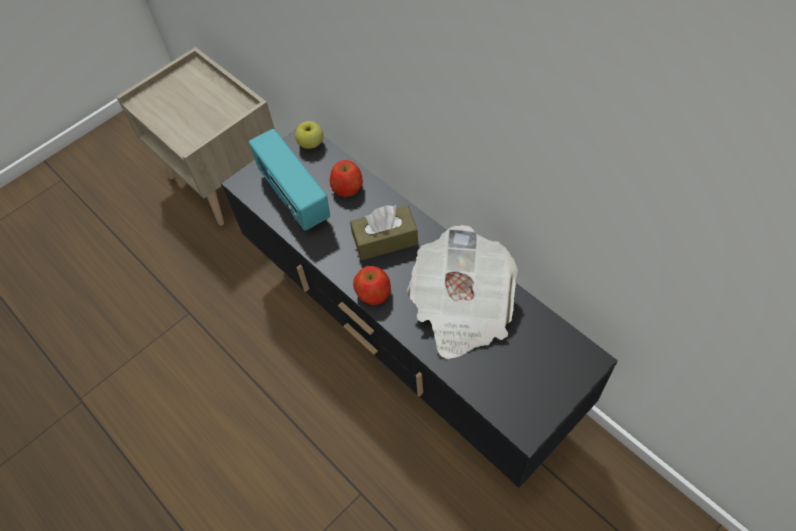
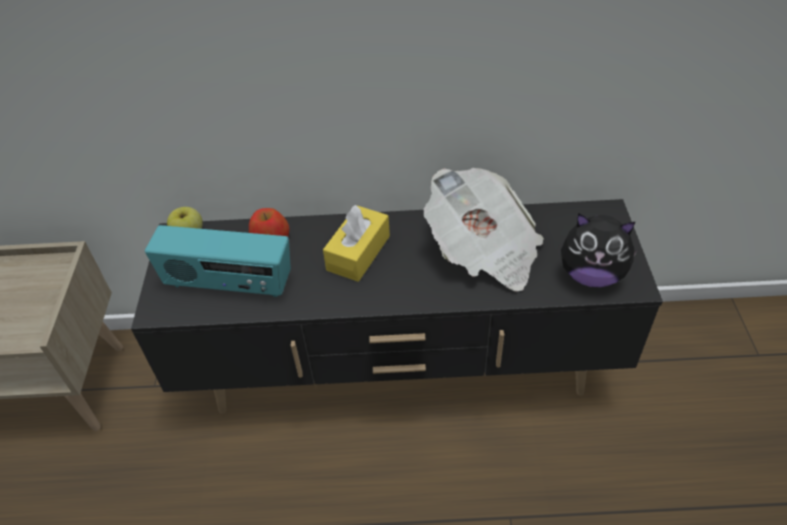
camera: 50 degrees left, 10 degrees down
brown tissue box [350,205,418,260] -> yellow tissue box [323,205,390,282]
apple [353,266,391,305] -> none
none -> plush toy [561,213,639,287]

